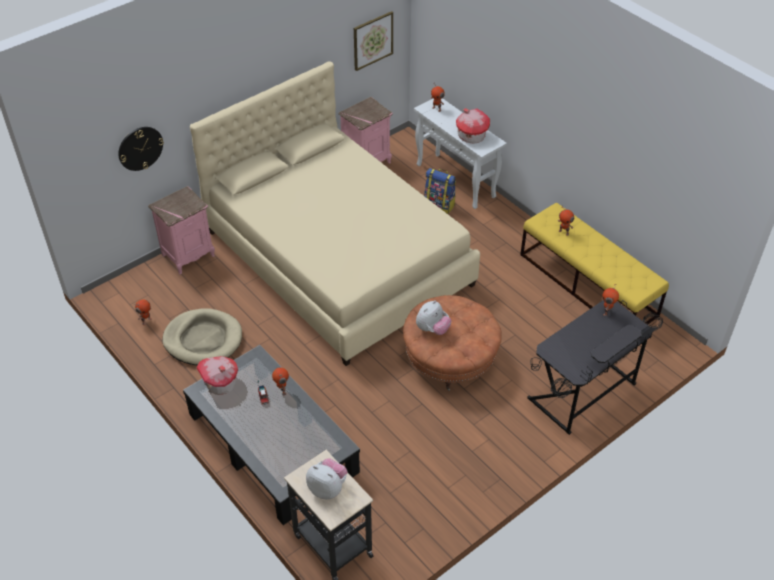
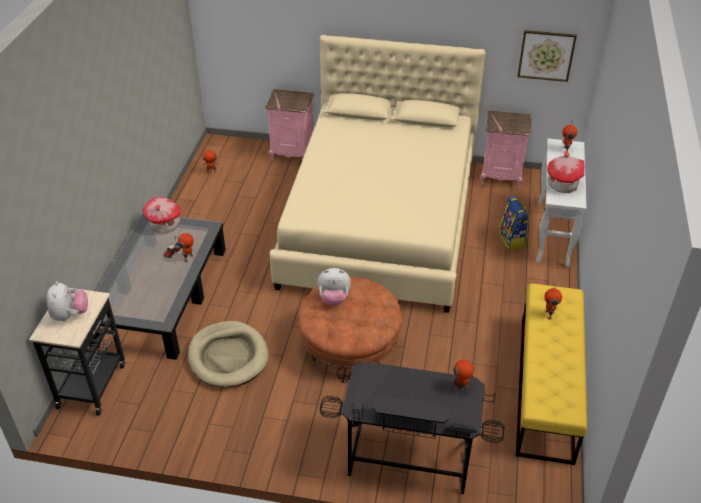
camera: 50 degrees right, 5 degrees down
wall clock [118,127,164,171] -> none
beige dog bed [162,309,242,366] -> beige dog bed moved to [188,321,269,387]

